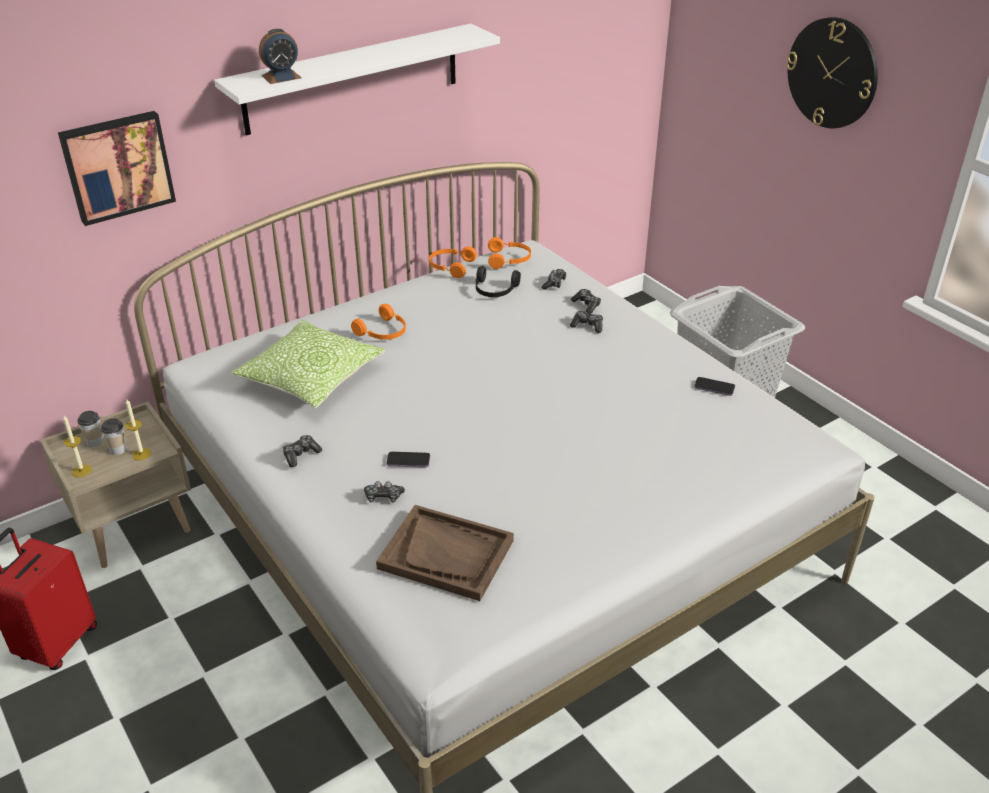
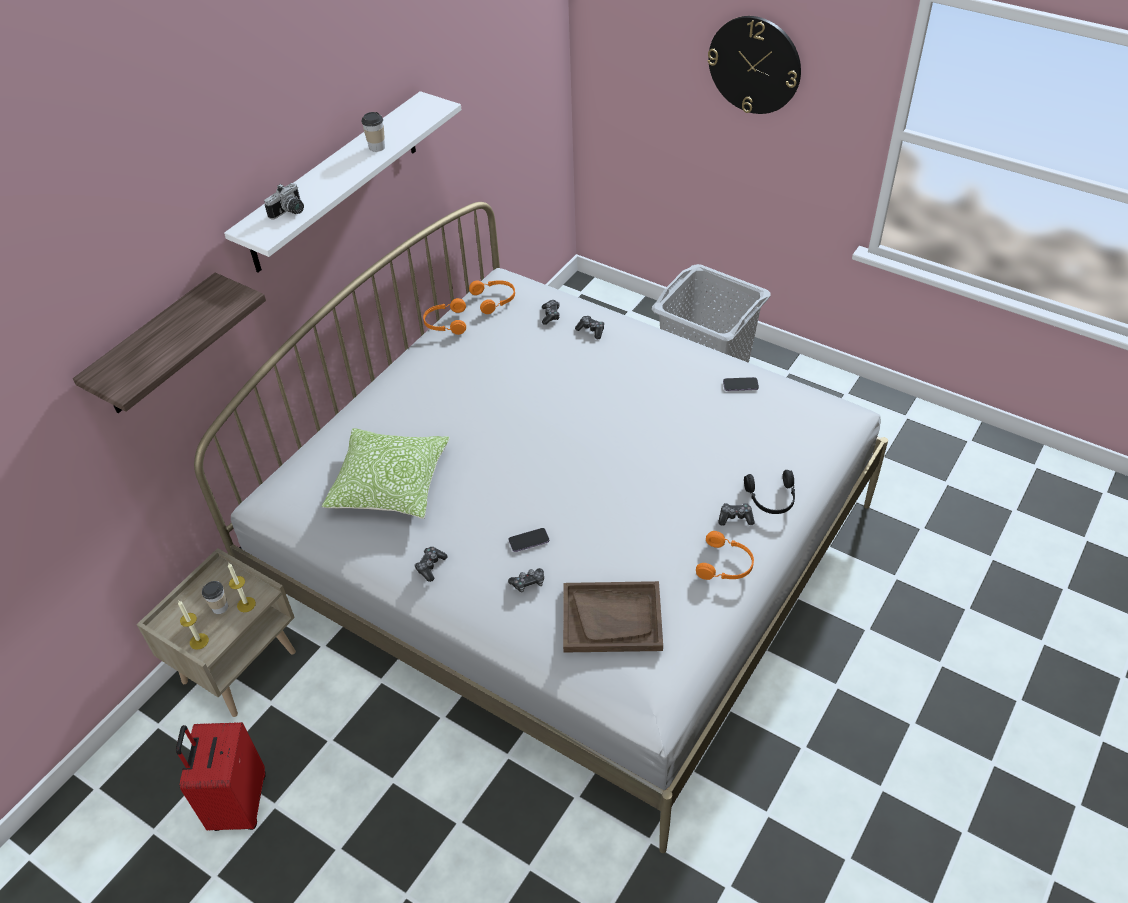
camera: 20 degrees left, 10 degrees up
picture [58,111,176,226] -> shelf [73,273,266,413]
cup [77,411,103,447] -> cup moved to [361,112,385,152]
alarm clock [259,29,302,84] -> camera [264,183,304,220]
orange headphones [351,304,406,340] -> orange headphones moved to [696,531,754,580]
black headphones [476,266,521,297] -> black headphones moved to [744,470,795,514]
game controller [570,311,603,333] -> game controller moved to [719,503,755,526]

